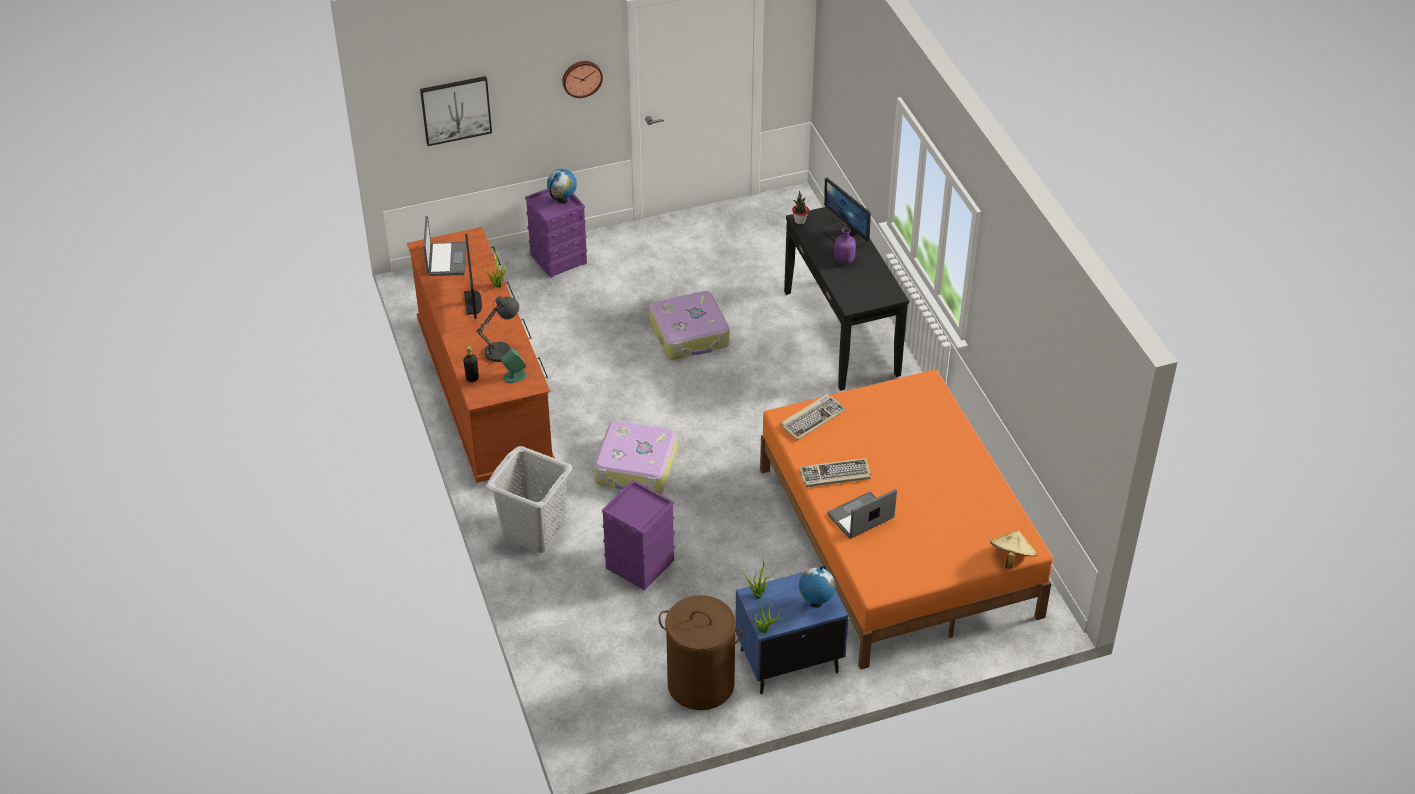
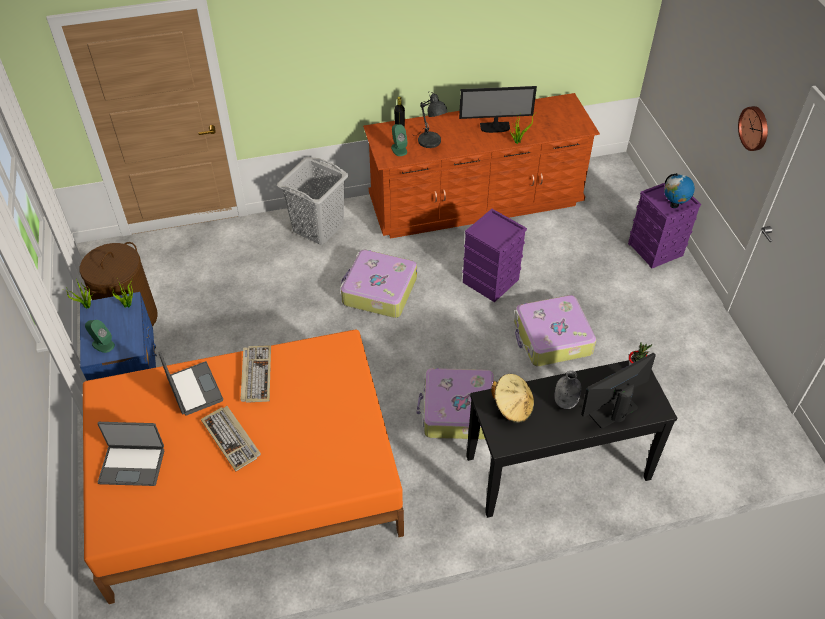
camera: 95 degrees right, 5 degrees up
picture [420,76,492,146] -> none
laptop [423,216,466,276] -> laptop moved to [97,422,164,486]
purple storage box [602,480,675,590] -> purple storage box moved to [462,209,527,302]
keyboard [781,394,846,440] -> keyboard moved to [201,406,261,471]
globe [799,566,836,608] -> green speaker [85,320,115,353]
purple bottle [834,227,856,264] -> grey bottle [554,370,581,409]
beige hat [990,530,1038,569] -> beige hat moved to [491,374,534,423]
none -> suitcase [417,368,494,440]

